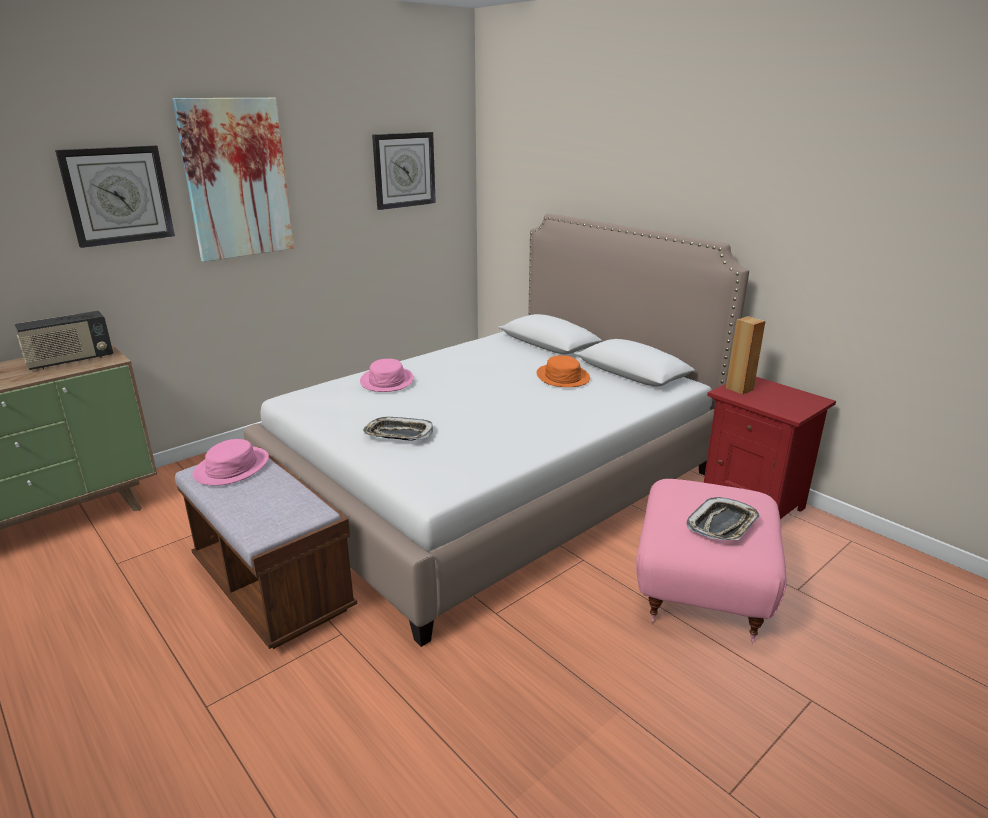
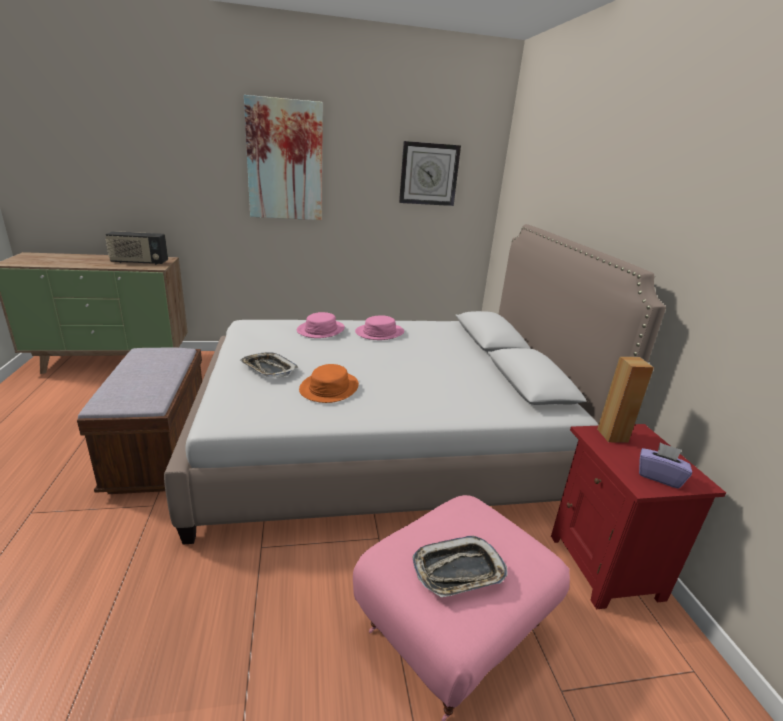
camera: 30 degrees right, 0 degrees up
wall clock [55,145,175,248] -> none
pink hat [192,439,269,486] -> pink hat moved to [355,315,404,340]
orange hat [536,355,590,387] -> orange hat moved to [299,364,359,403]
none -> purple tissue box [639,442,692,489]

